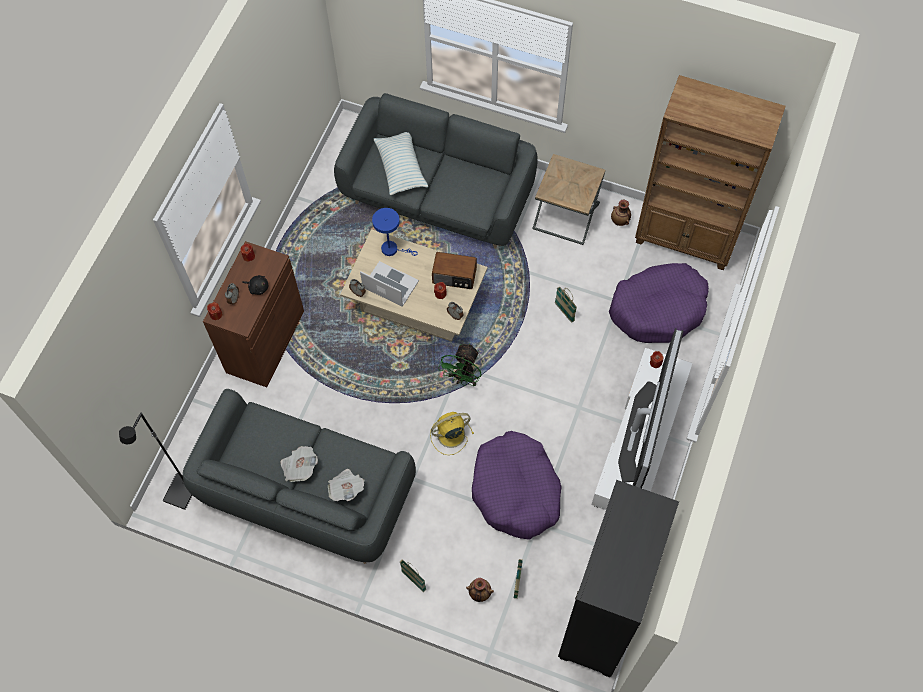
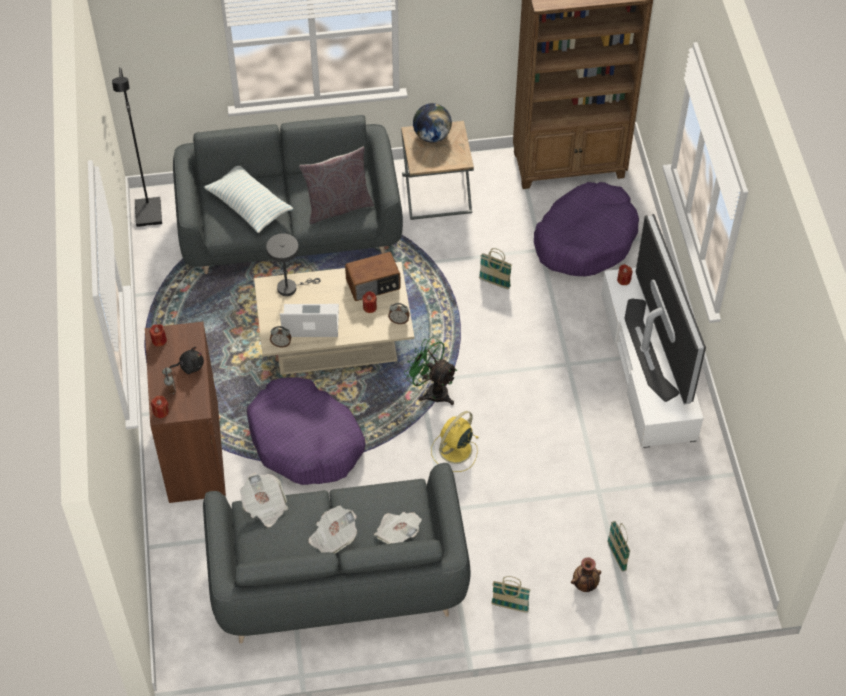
camera: 30 degrees left, 10 degrees down
black floor lamp [119,413,192,510] -> black floor lamp moved to [112,67,162,227]
blue table lamp [372,208,418,256] -> grey table lamp [266,233,321,296]
green fan [438,343,482,386] -> green fan turned 135 degrees clockwise [404,337,457,405]
purple dog bed [472,431,562,540] -> purple dog bed moved to [247,377,366,485]
black bookcase [558,480,679,677] -> none
vase [611,200,631,226] -> none
none -> newspaper [240,473,288,527]
none -> grey pillow [299,147,374,224]
none -> globe [413,103,452,142]

